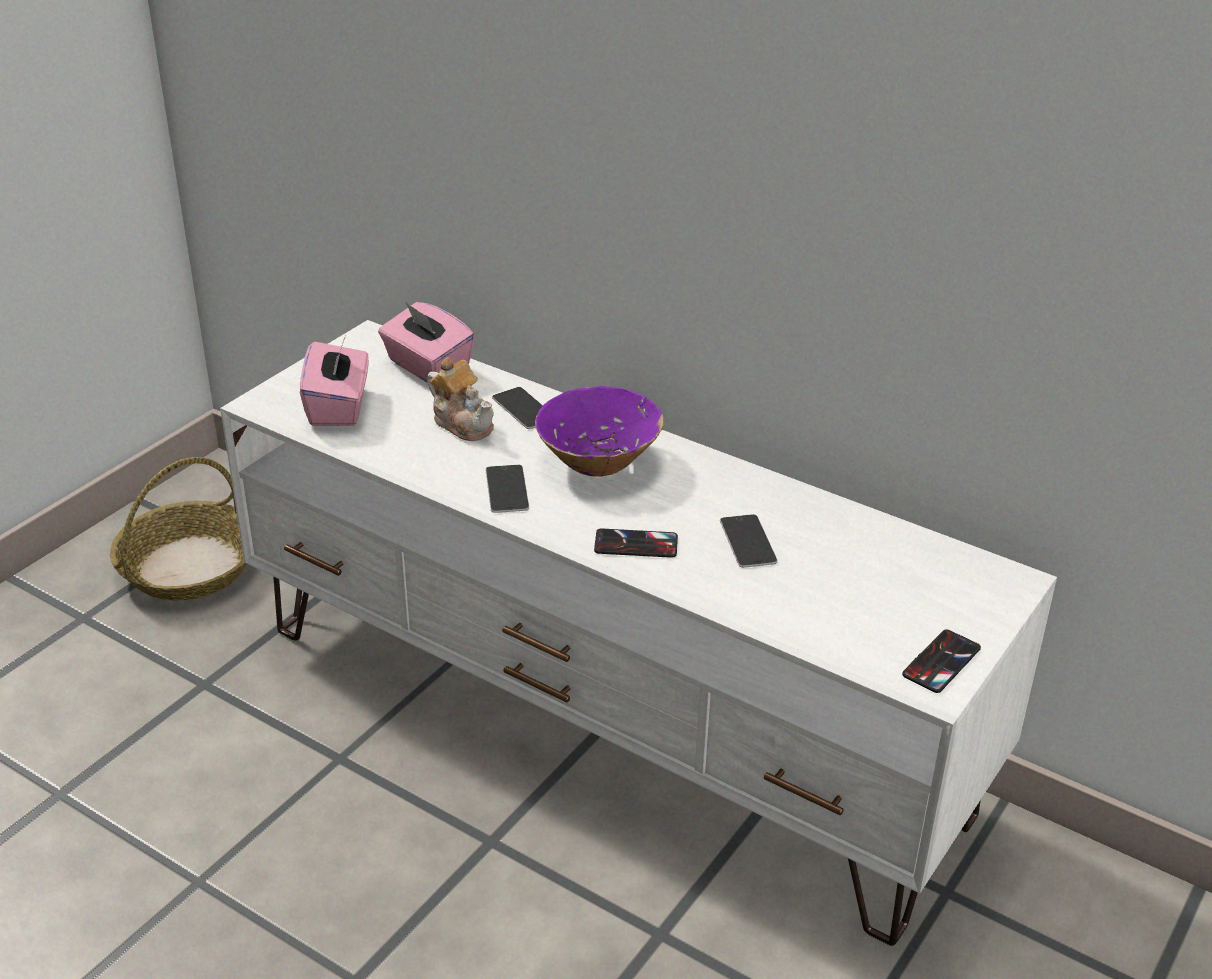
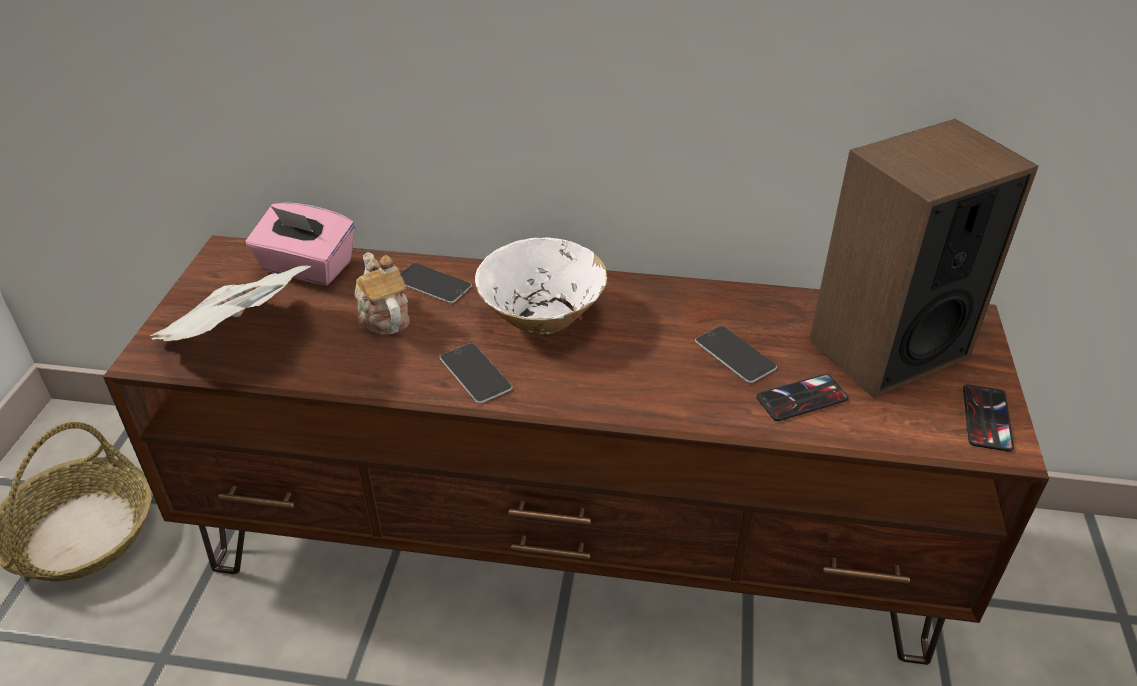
camera: 25 degrees left, 5 degrees up
white tv stand [220,320,1057,946] -> brown tv stand [103,235,1049,665]
pink tissue box [300,336,369,426] -> newspaper [150,265,312,341]
teapot [427,357,494,441] -> teapot turned 135 degrees counterclockwise [354,252,410,335]
purple bowl [535,386,664,477] -> white bowl [475,238,607,334]
phone [594,528,678,558] -> phone moved to [756,374,848,421]
none -> speaker [809,119,1039,398]

